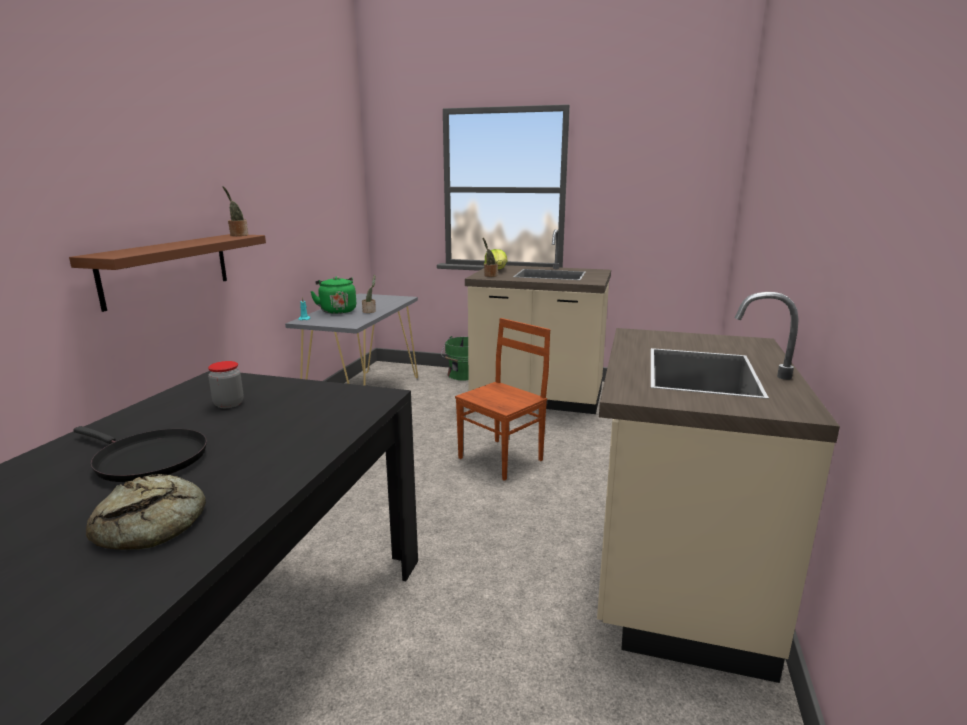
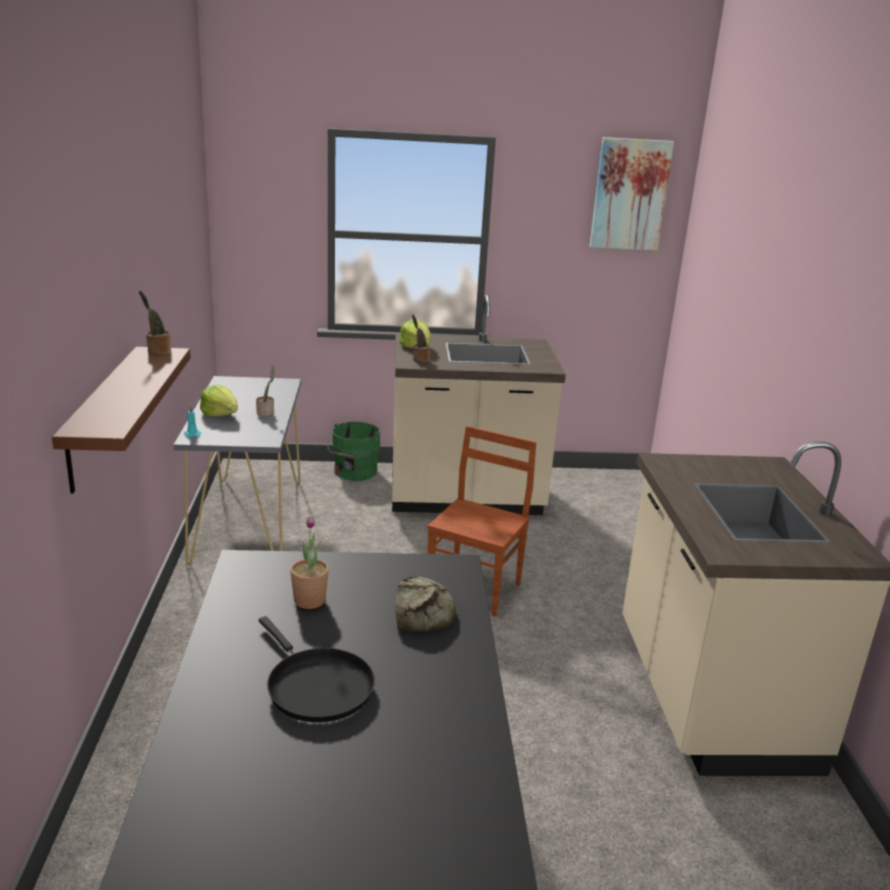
camera: 20 degrees left, 5 degrees up
black frying pan [73,426,207,482] -> black frying pan turned 45 degrees clockwise [259,616,375,722]
bread [86,474,206,550] -> bread moved to [395,576,456,632]
jar [208,361,244,408] -> potted plant [290,517,329,609]
green kettle [310,276,356,314] -> lettuce [200,385,238,416]
none -> picture [590,137,674,251]

